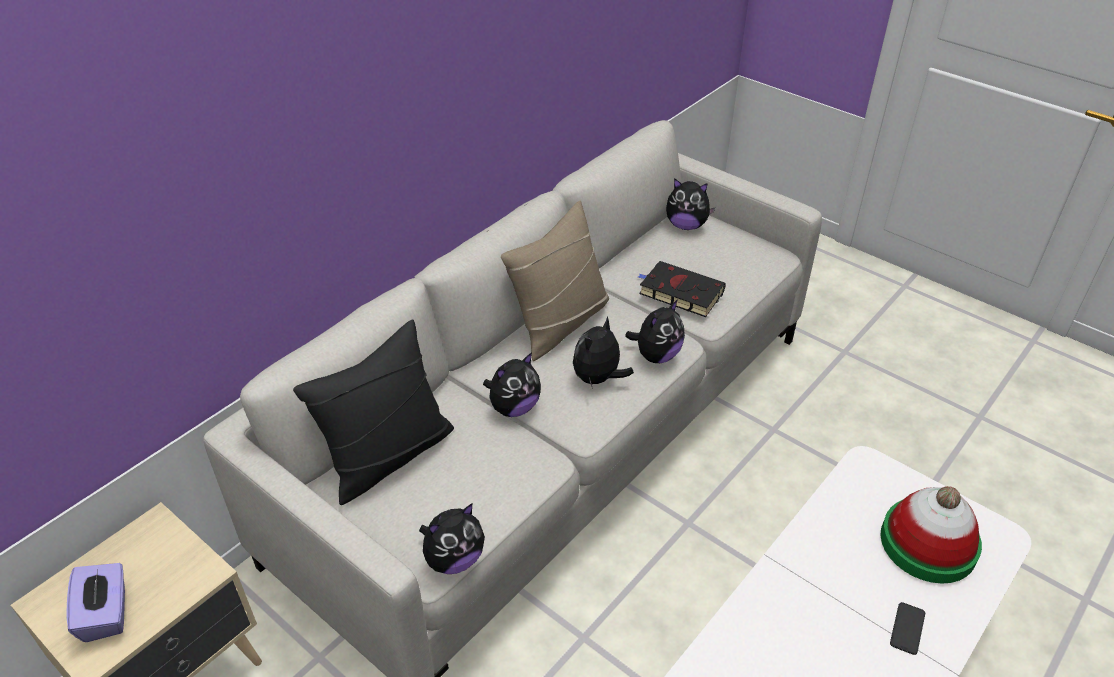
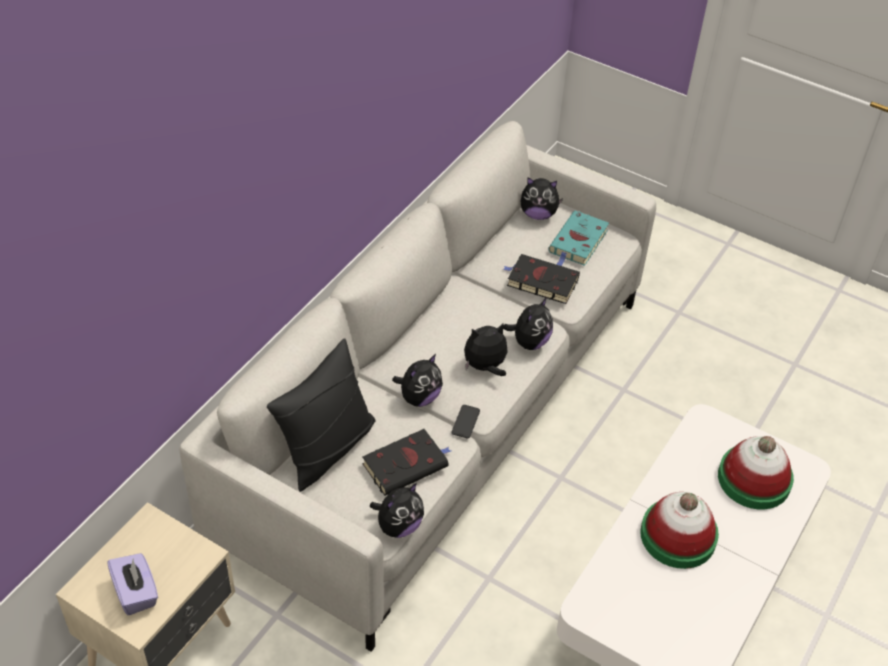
camera: 10 degrees left, 5 degrees up
beige pillow [501,201,609,361] -> none
plush toy [573,316,634,389] -> plush toy turned 45 degrees clockwise [464,323,508,376]
phone [890,602,925,655] -> phone moved to [452,405,480,438]
none -> black book [362,429,451,496]
none -> turquoise book [548,211,609,266]
none -> hat [640,492,719,569]

